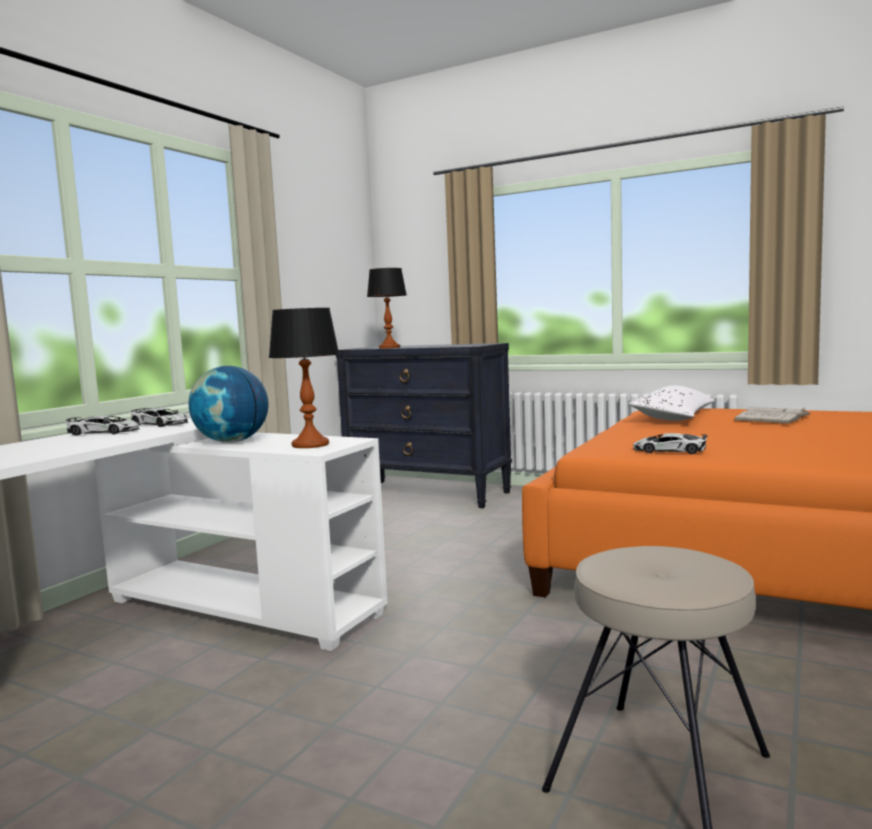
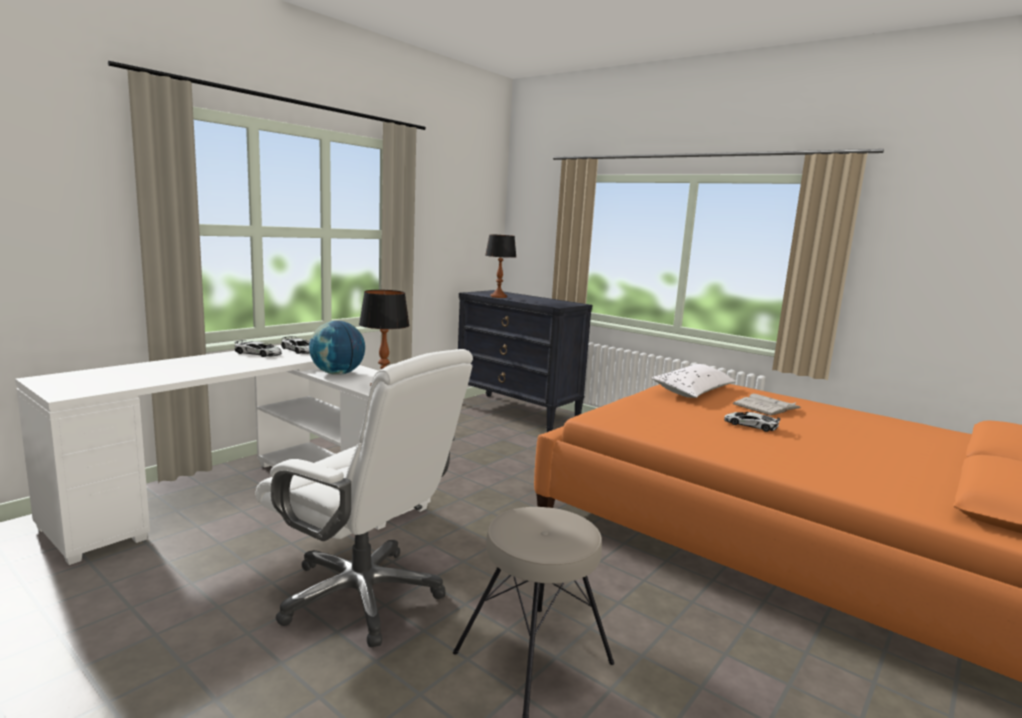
camera: 10 degrees right, 5 degrees up
toy car [633,433,707,454] -> toy car moved to [724,412,780,432]
none -> white office chair [256,349,473,647]

